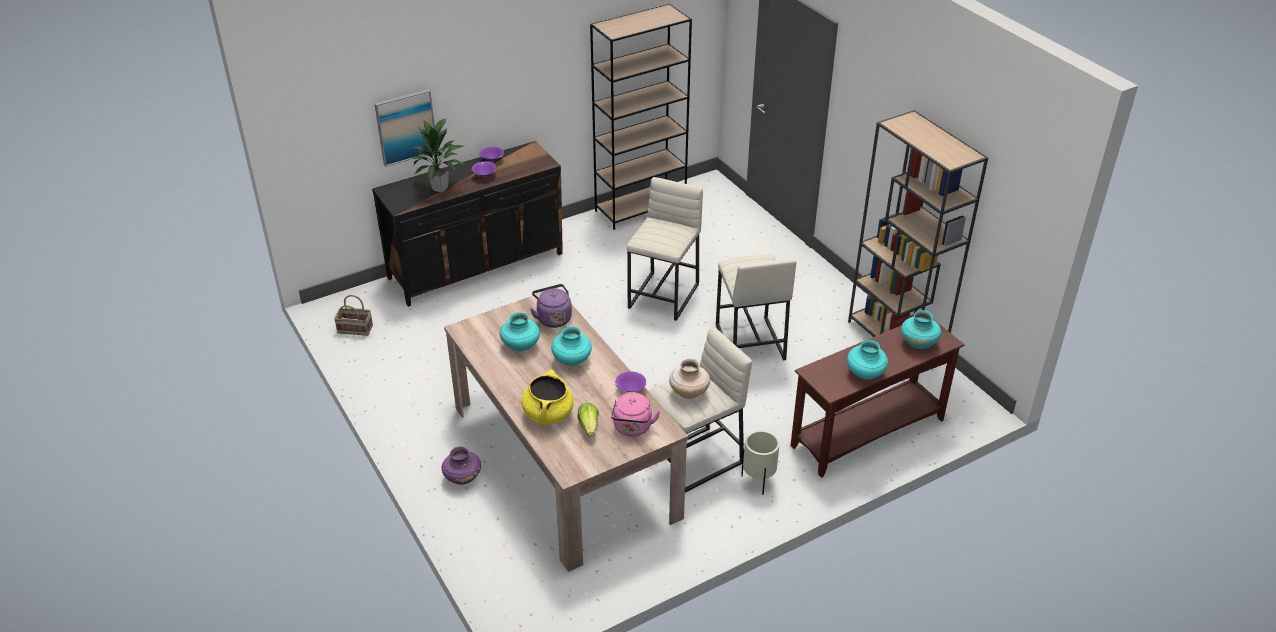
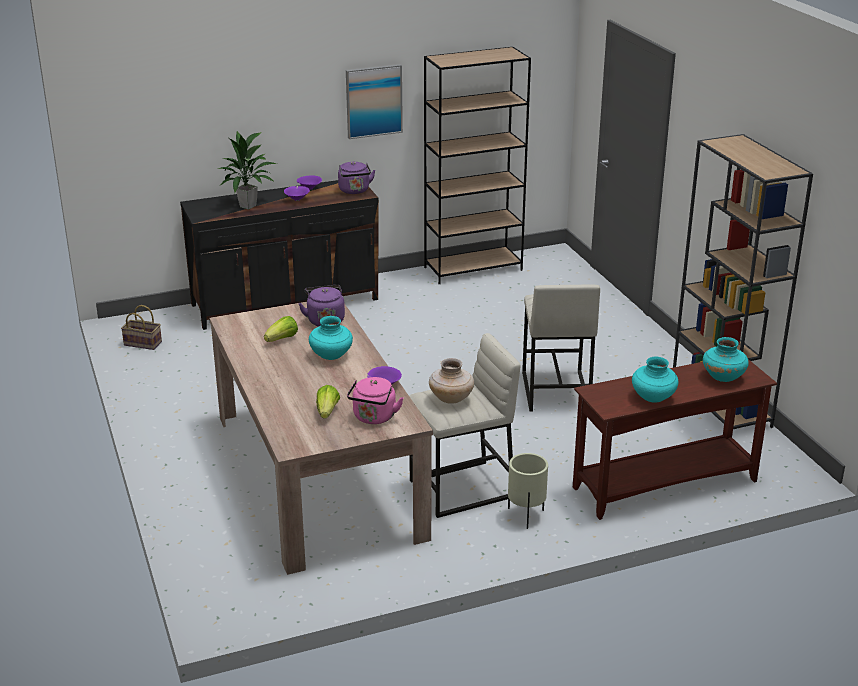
camera: 10 degrees right, 10 degrees down
picture [374,89,435,167] -> picture moved to [346,64,403,139]
purple vase [442,447,481,485] -> none
turquoise vase [500,312,540,351] -> lettuce [264,316,298,342]
yellow cooking pot [522,369,574,425] -> none
beige stool [627,177,703,321] -> none
none -> purple kettle [338,162,376,194]

